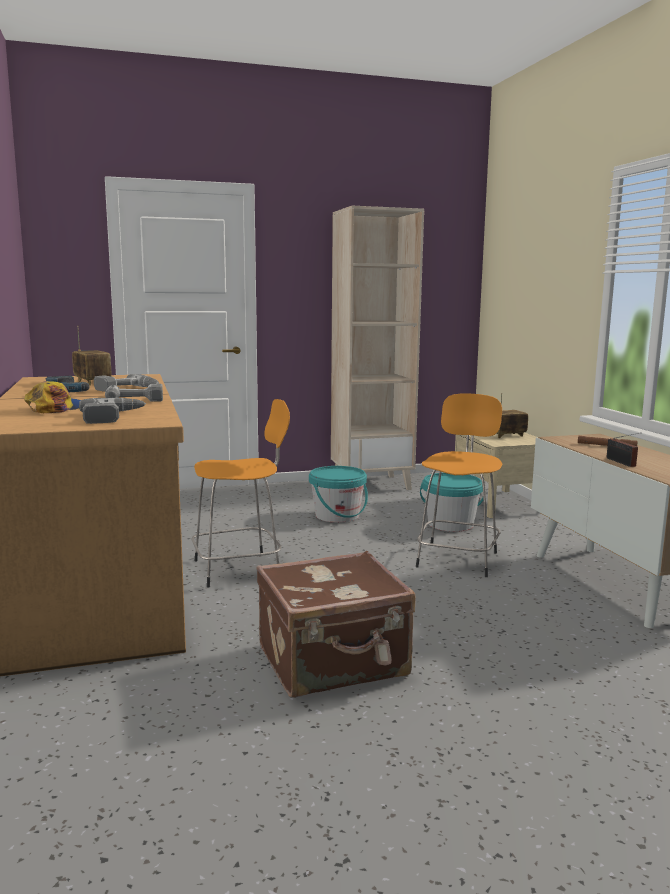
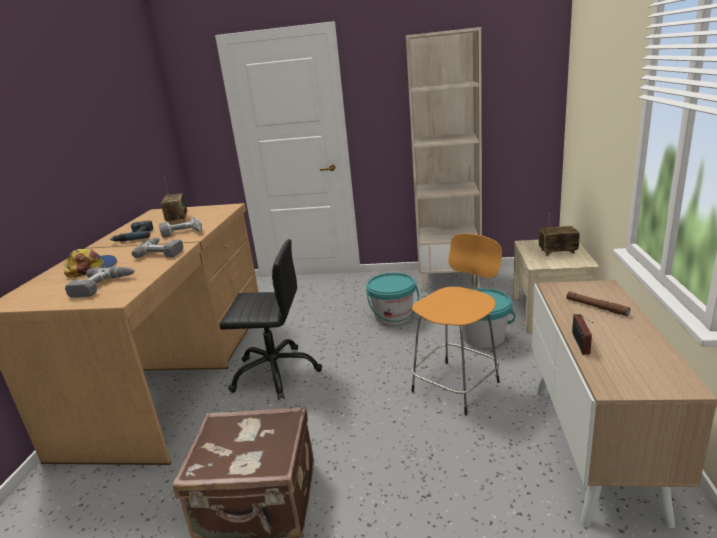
camera: 25 degrees right, 10 degrees up
orange stool [191,399,290,587] -> black office chair [220,239,322,400]

